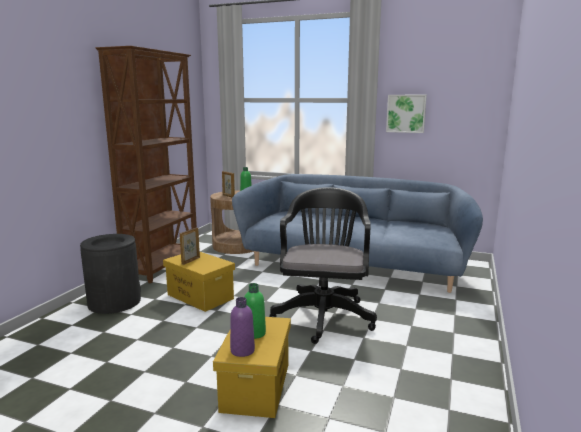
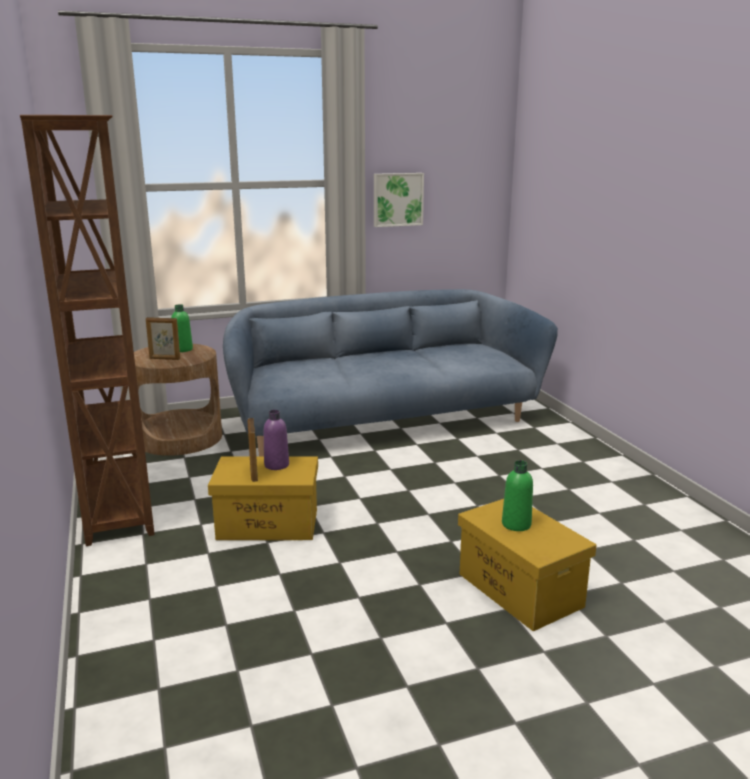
camera: 40 degrees left, 5 degrees up
black trash can [80,234,141,314] -> none
purple bottle [230,297,255,357] -> purple bottle moved to [264,410,289,470]
black office chair [269,187,377,344] -> none

